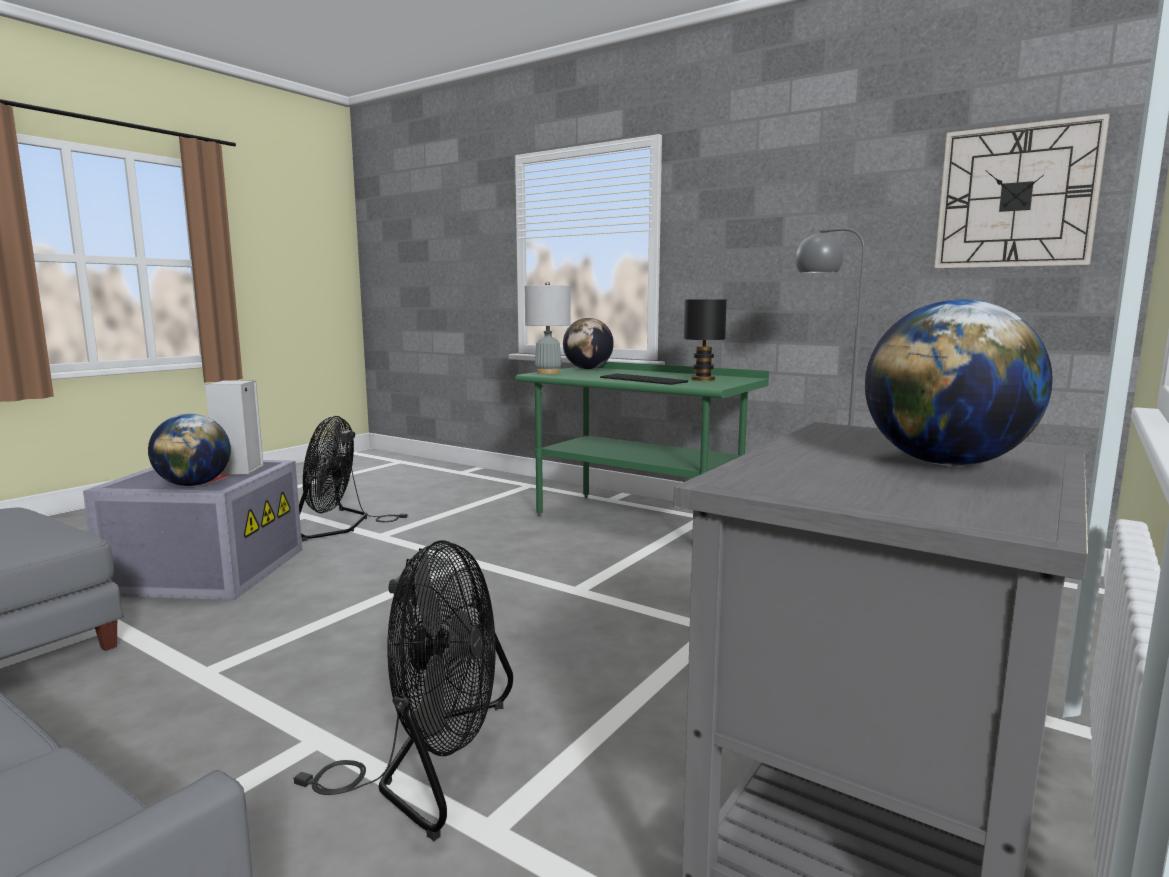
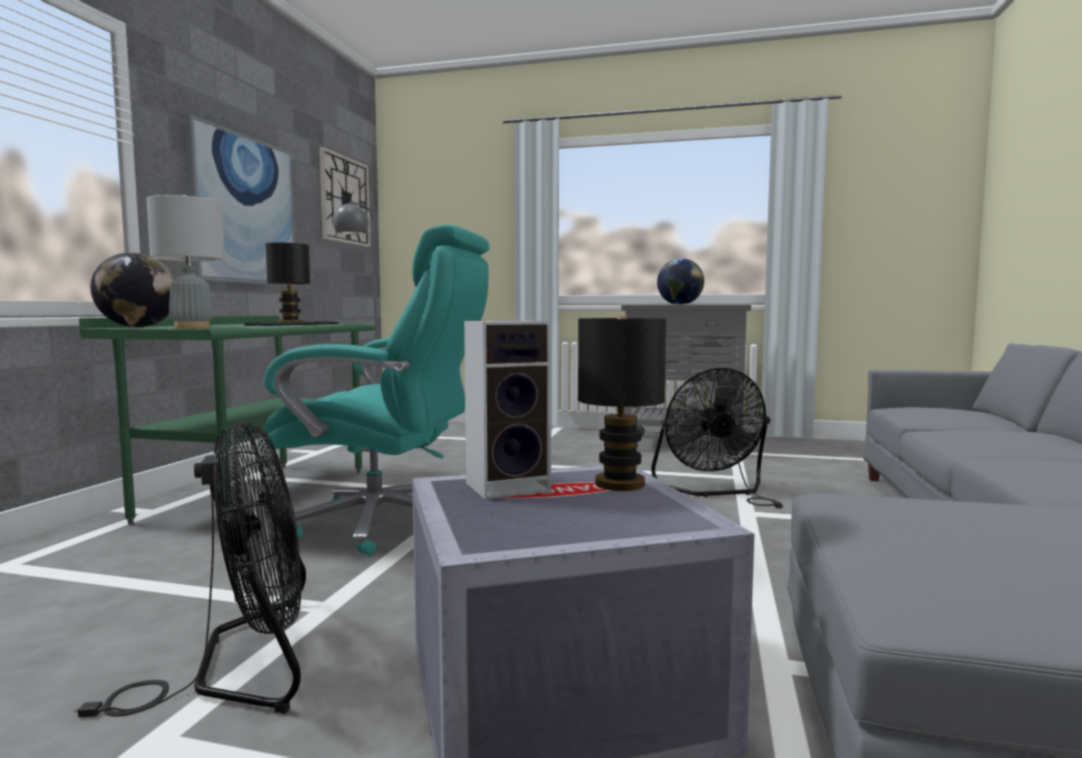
camera: 110 degrees left, 5 degrees down
globe [148,414,231,486] -> black table lamp [578,317,667,491]
black fan [299,416,409,541] -> black fan turned 90 degrees counterclockwise [75,422,306,717]
none -> picture [185,114,297,286]
none -> turquoise office chair [264,224,490,556]

